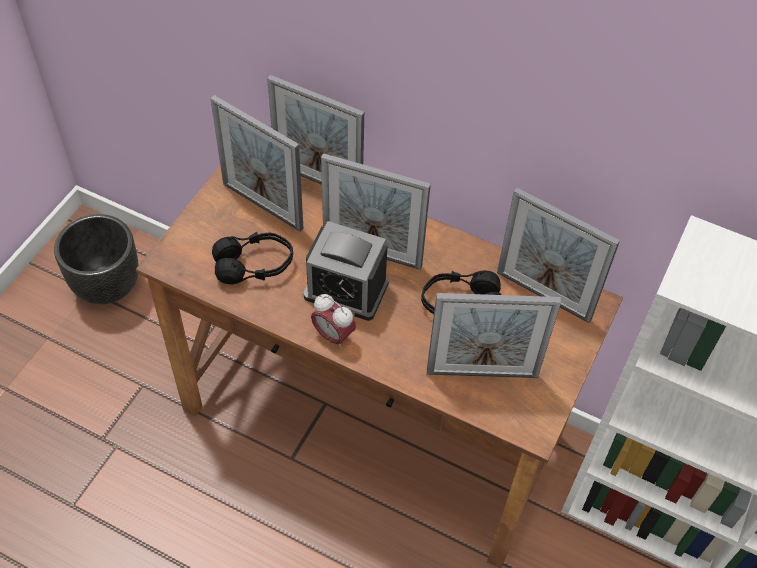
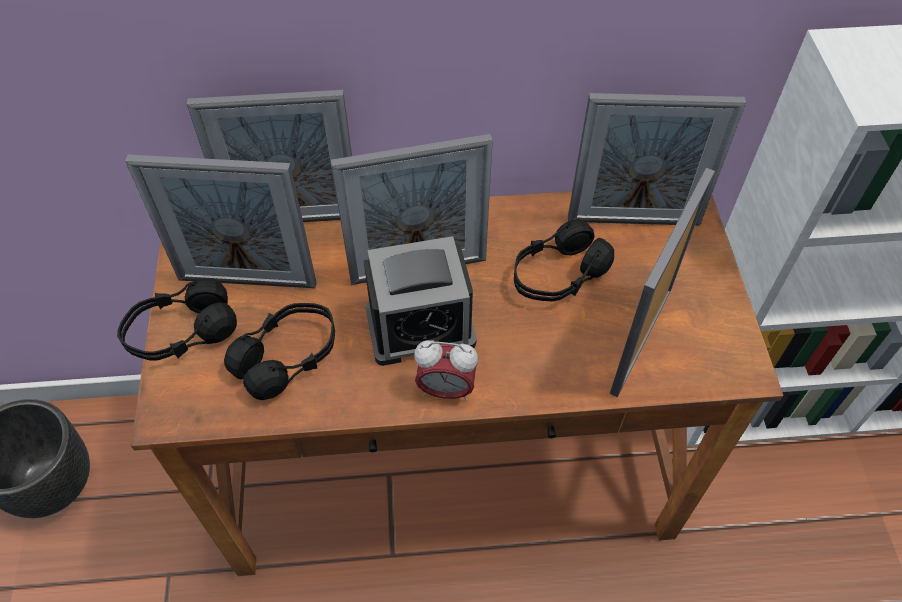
camera: 30 degrees left, 0 degrees up
picture frame [427,293,561,378] -> picture frame turned 150 degrees clockwise [610,168,715,397]
none -> black headphones [117,278,237,361]

